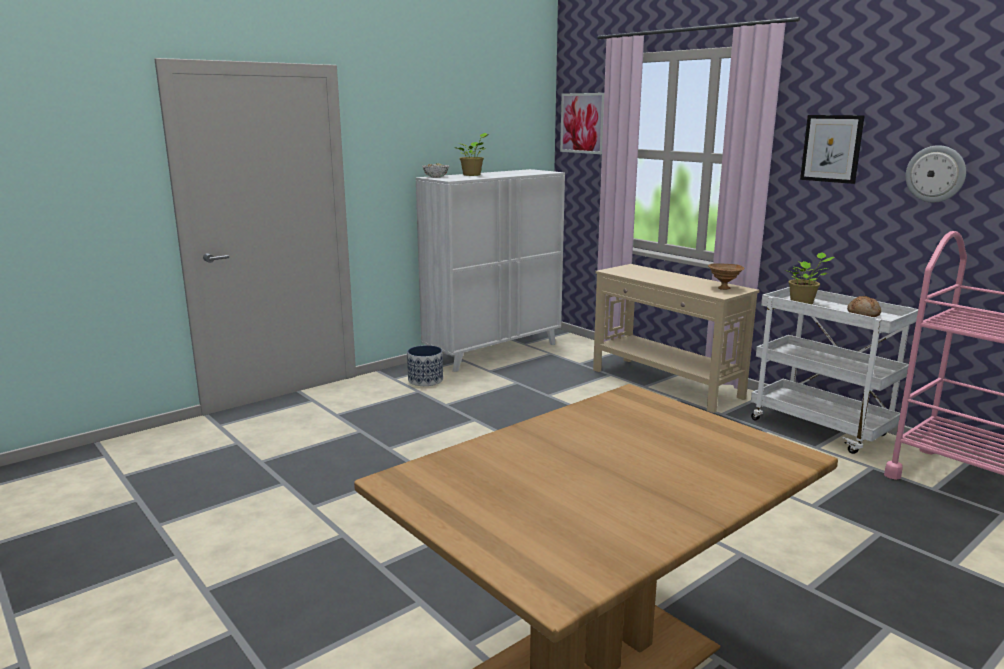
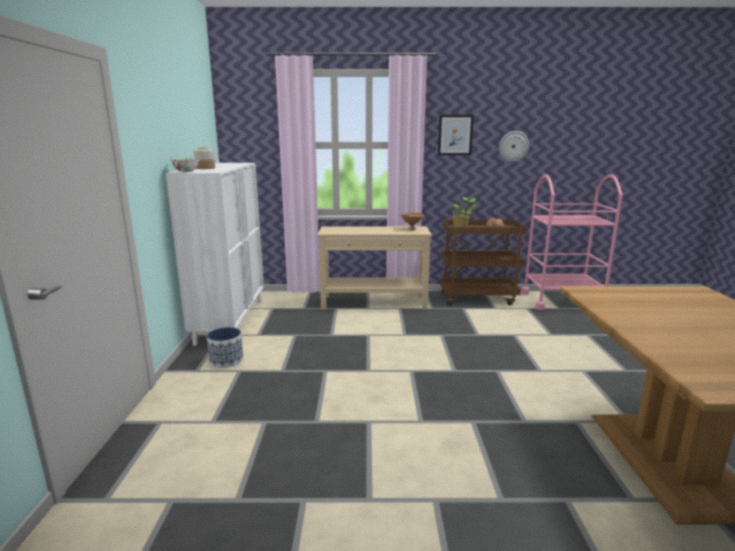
camera: 50 degrees left, 0 degrees up
potted plant [454,133,488,176] -> jar [194,147,215,169]
picture [560,93,604,154] -> none
white cart [751,287,918,454] -> brown cart [440,220,527,306]

